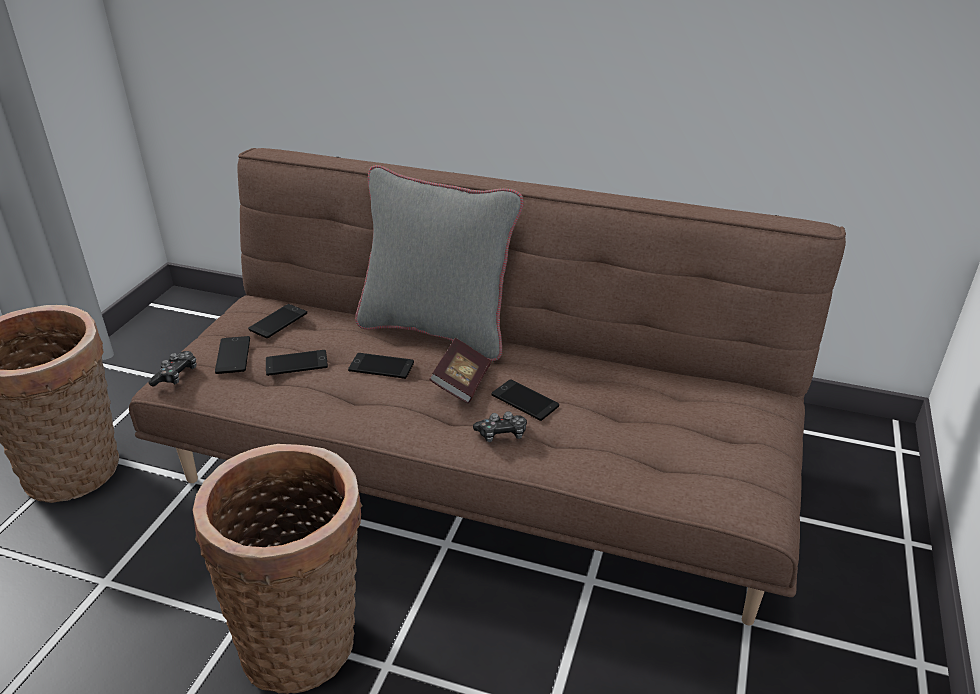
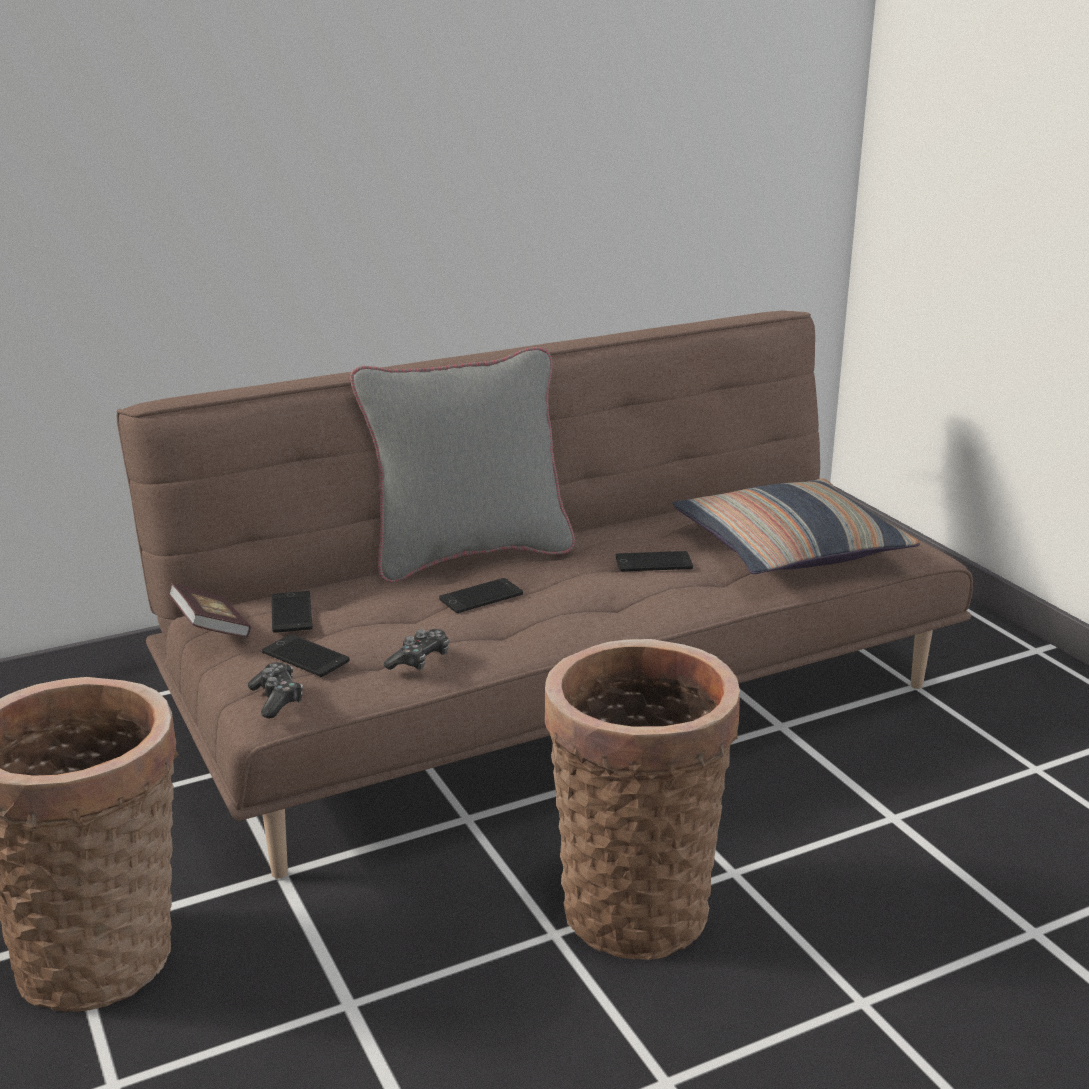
camera: 45 degrees left, 10 degrees down
phone [266,350,328,376] -> none
book [429,338,491,404] -> book moved to [168,583,251,638]
game controller [473,411,527,442] -> game controller moved to [384,629,449,670]
none -> pillow [673,479,920,574]

